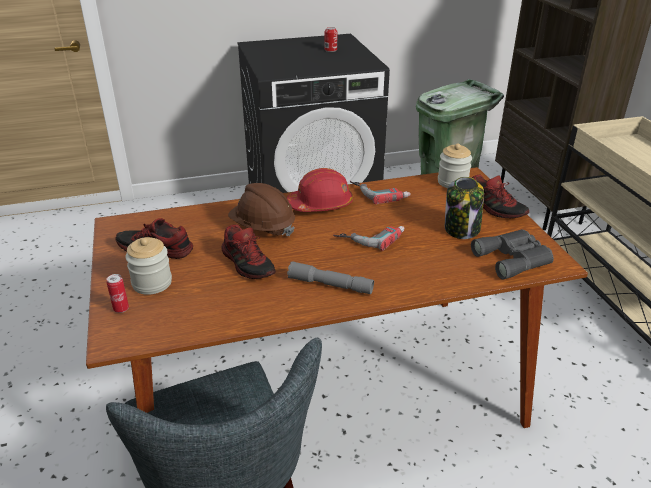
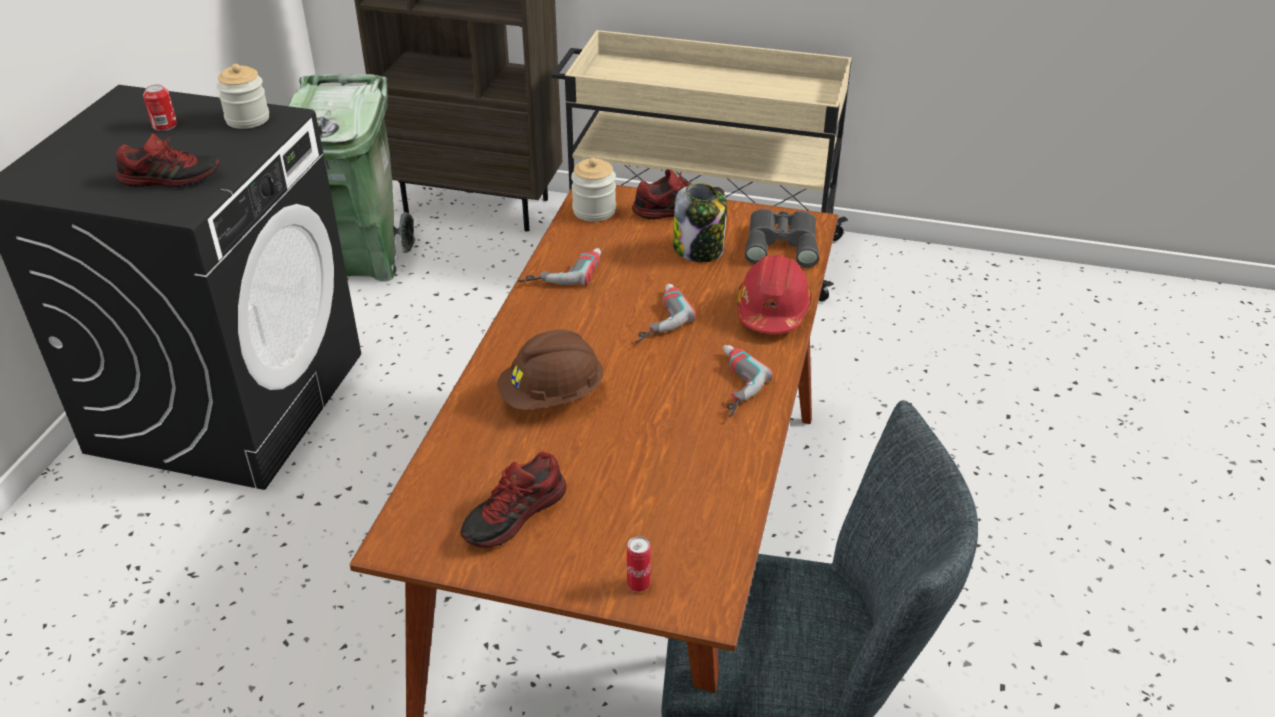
camera: 60 degrees left, 5 degrees up
jar [125,237,172,295] -> jar moved to [217,64,269,129]
shoe [221,224,276,279] -> shoe moved to [116,133,220,187]
red hard hat [287,168,353,212] -> red hard hat moved to [736,254,812,334]
grey flashlight [287,261,374,294] -> power drill [723,345,773,417]

